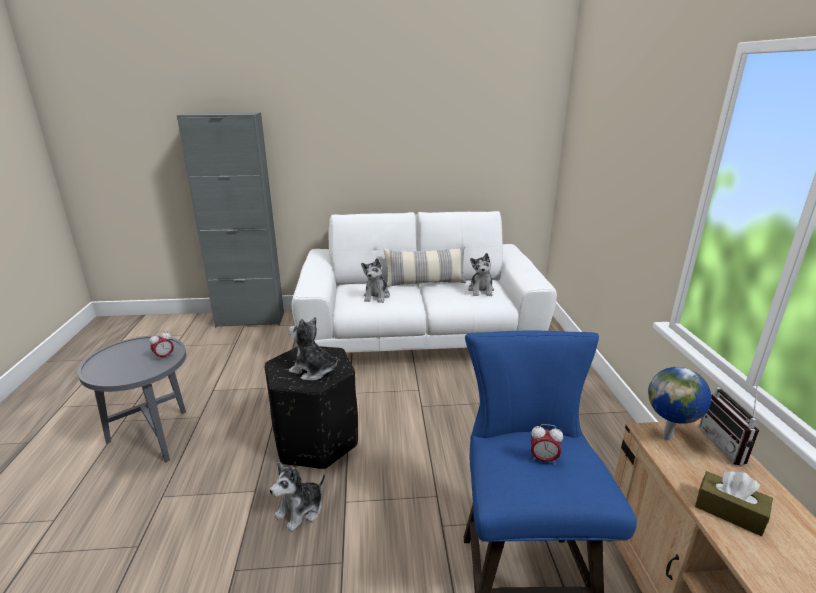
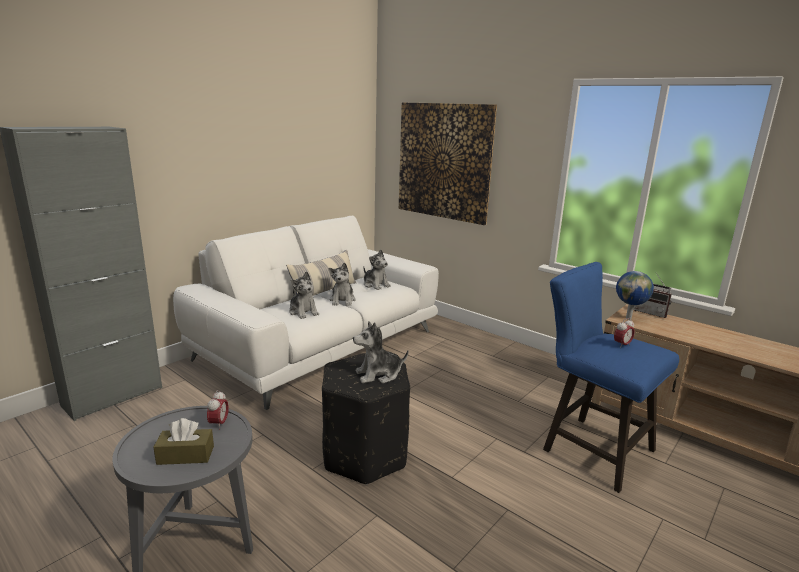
camera: 45 degrees left, 5 degrees down
plush toy [269,462,325,532] -> plush toy moved to [329,263,356,306]
brown tissue box [695,471,773,536] -> brown tissue box moved to [153,418,214,465]
none -> picture [399,103,497,225]

